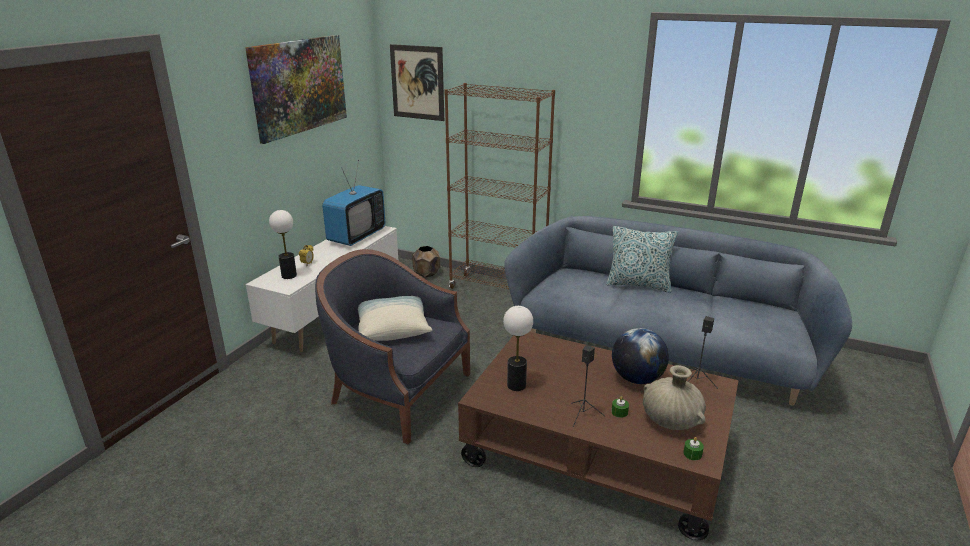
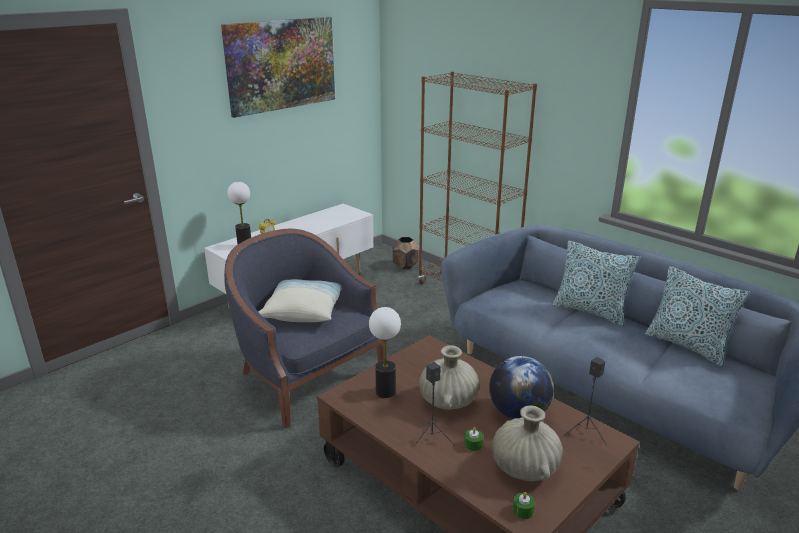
camera: 20 degrees right, 0 degrees up
television [322,160,385,246] -> none
picture [390,44,444,121] -> none
none -> beige vase [419,345,479,410]
none -> pillow [645,266,750,367]

